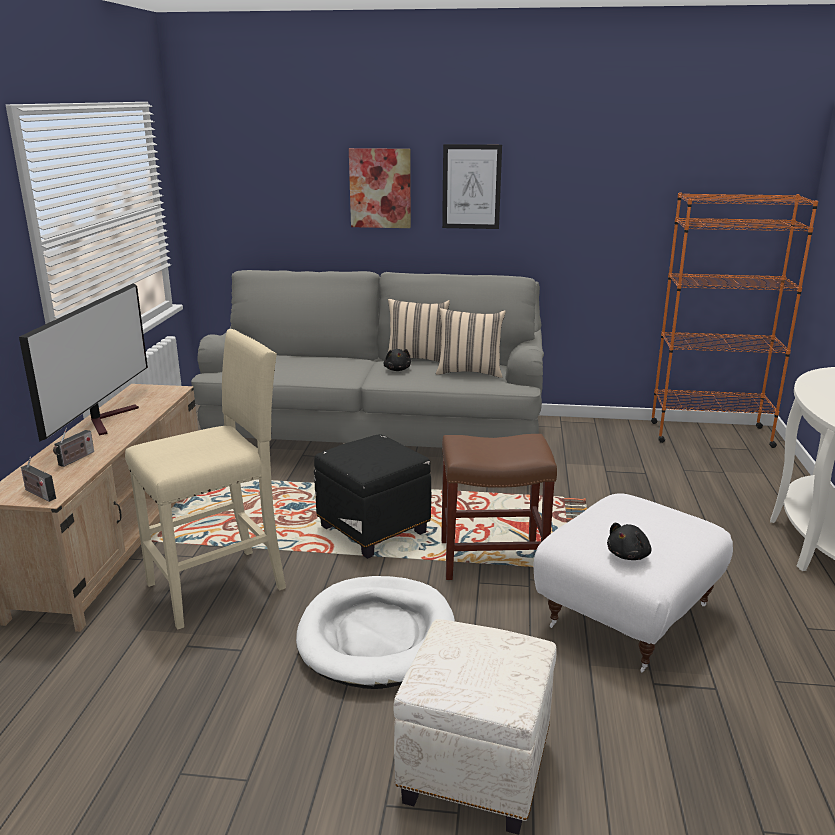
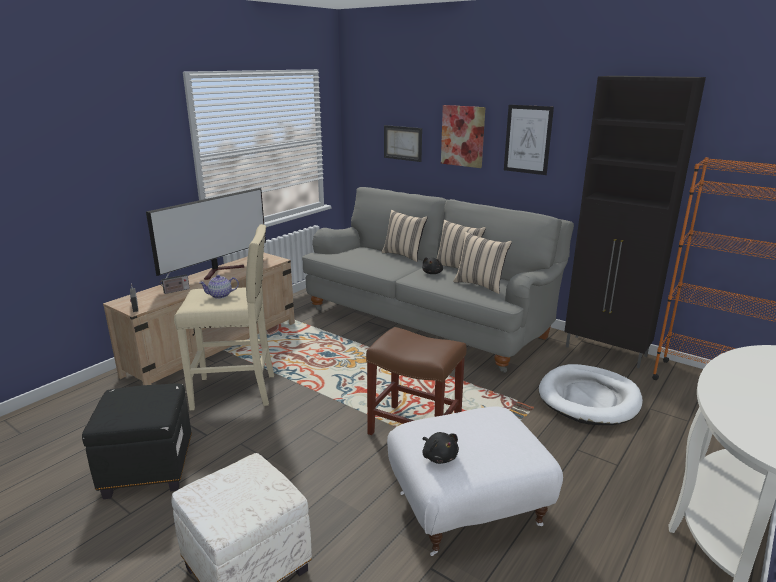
camera: 30 degrees right, 0 degrees up
white dog bed [296,576,455,689] -> white dog bed moved to [539,364,643,425]
black ottoman [314,434,431,559] -> black ottoman moved to [82,383,192,499]
black plush toy [607,523,652,560] -> black plush toy turned 105 degrees counterclockwise [423,432,459,464]
none -> teapot [199,275,239,299]
none -> beige pillow [382,210,428,262]
none -> picture [384,125,422,162]
none -> black cabinet [564,76,706,368]

